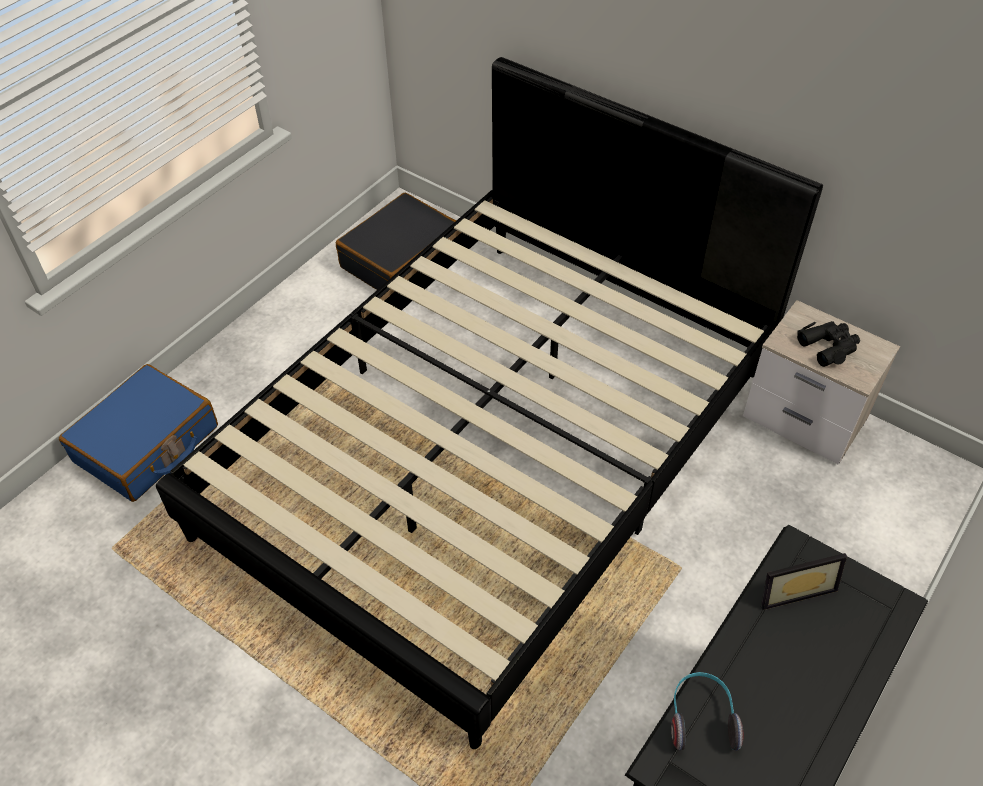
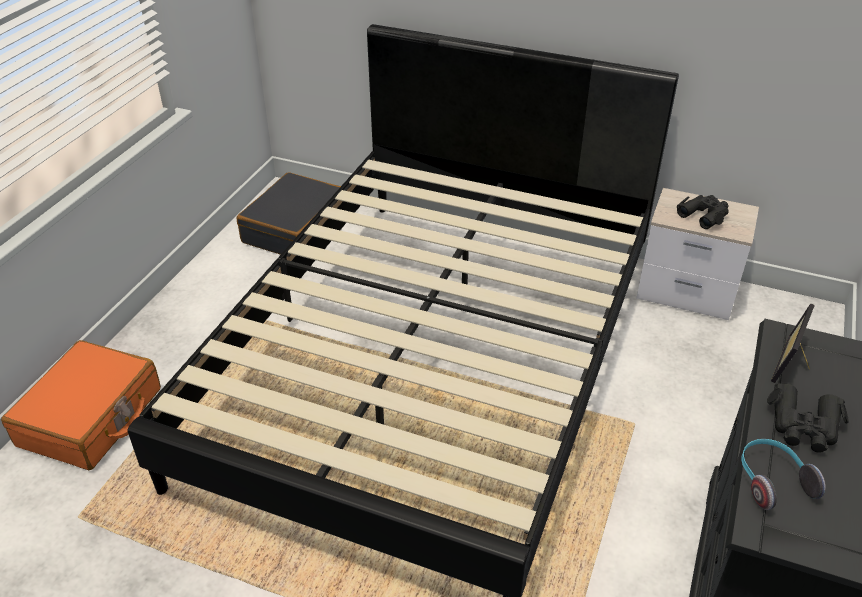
camera: 15 degrees left, 10 degrees down
blue suitcase [59,364,218,502] -> orange suitcase [1,340,161,470]
picture frame [761,553,847,610] -> picture frame turned 150 degrees clockwise [771,304,815,383]
none -> black binoculars [767,383,849,453]

